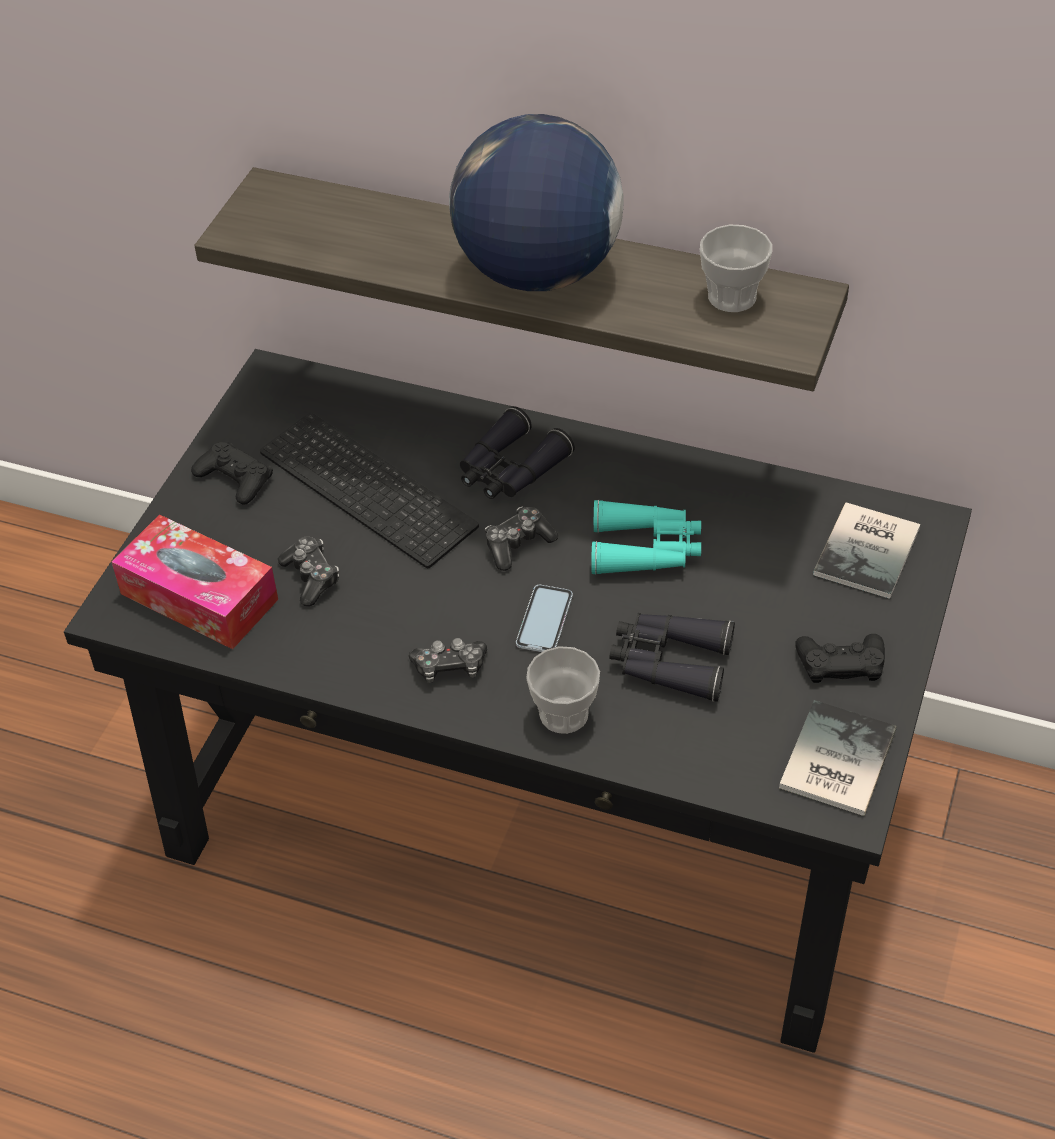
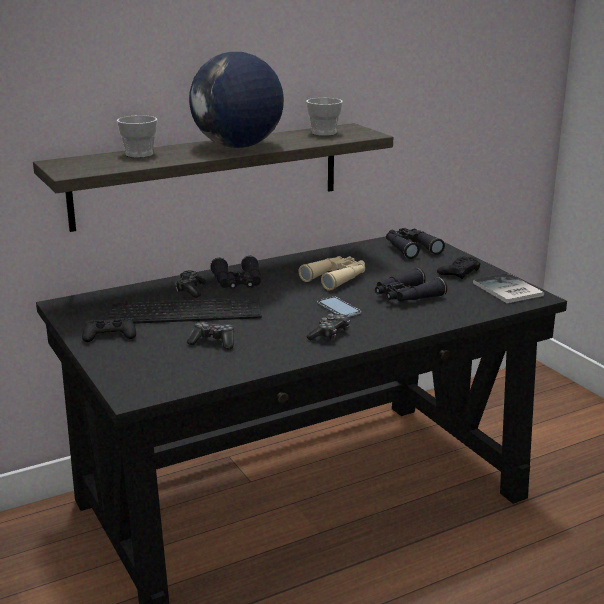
camera: 50 degrees left, 25 degrees down
tissue box [112,514,278,649] -> none
game controller [485,506,558,571] -> game controller moved to [175,270,206,298]
cup [526,646,600,734] -> cup moved to [117,115,158,158]
turquoise binoculars [591,500,701,575] -> beige binoculars [299,256,365,291]
book [813,502,920,599] -> black binoculars [386,228,445,259]

